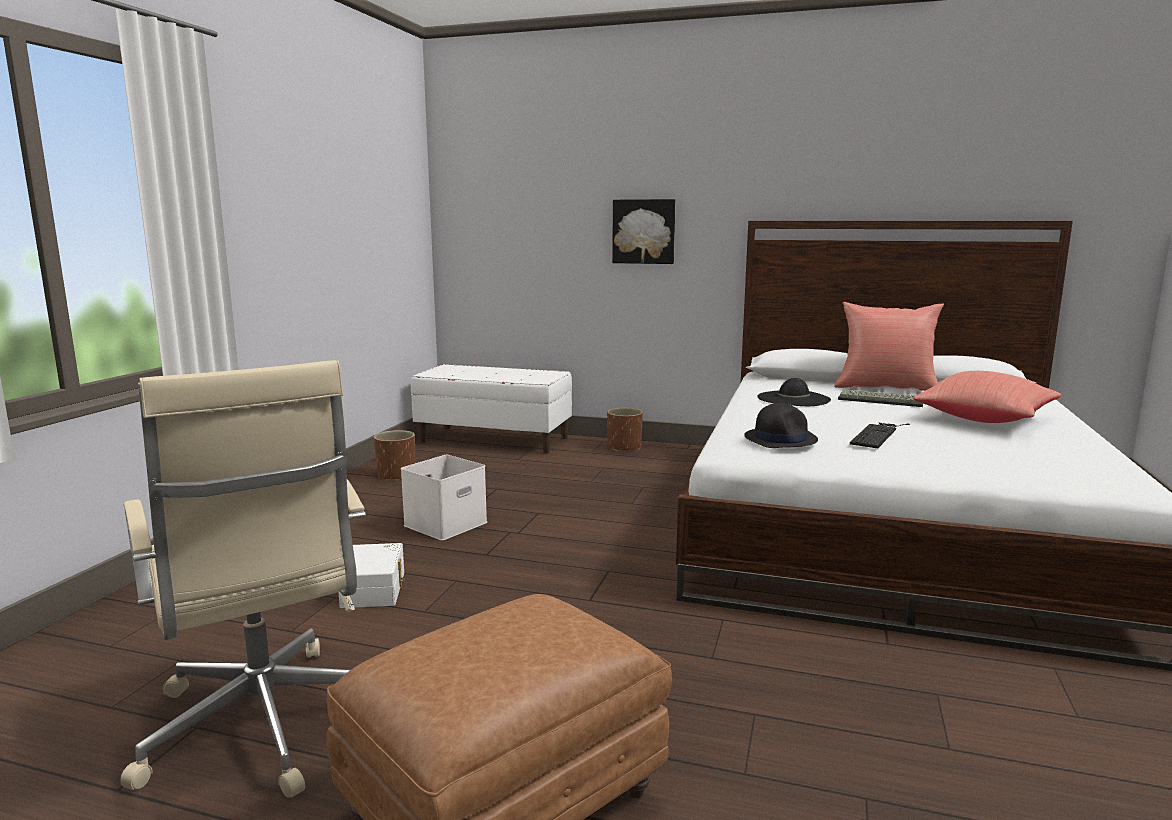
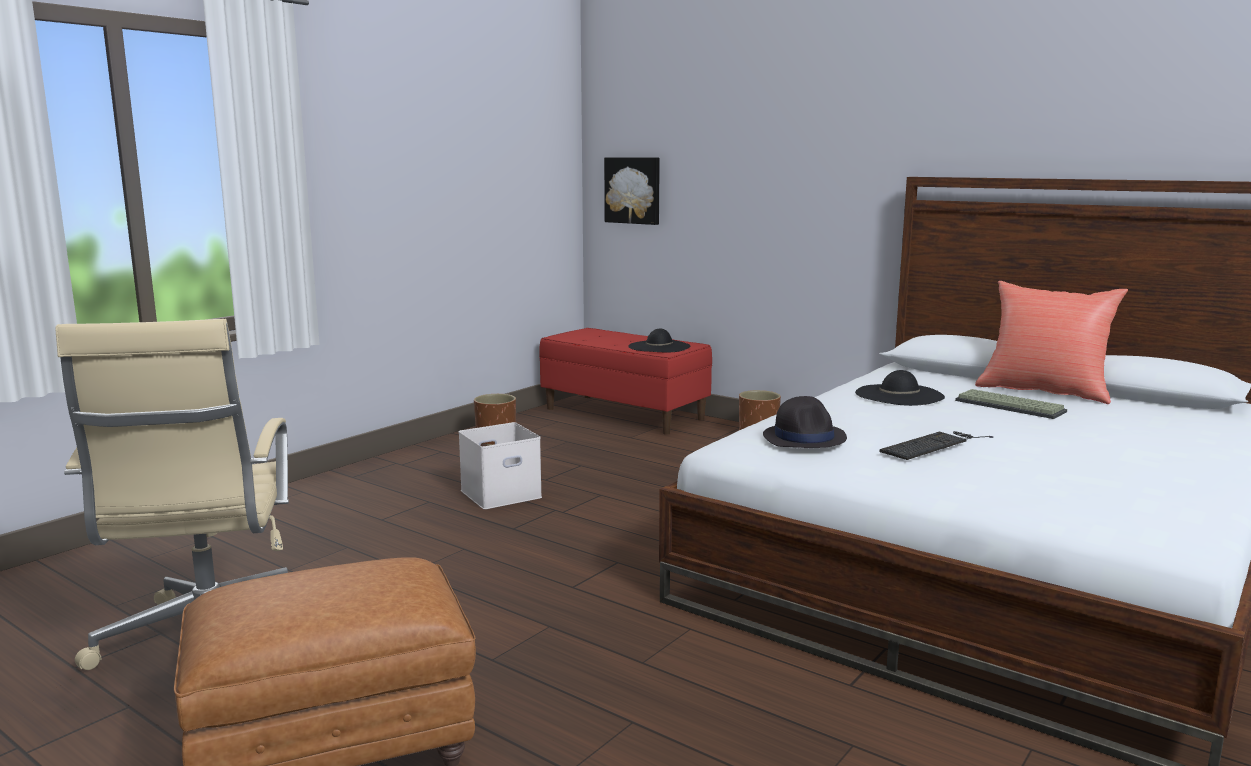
camera: 20 degrees right, 0 degrees up
white storage box [339,543,405,608] -> none
white bench [411,364,572,454] -> red bench [539,328,712,435]
picture [612,199,675,264] -> picture moved to [604,157,660,225]
red pillow [913,371,1061,423] -> none
none -> black hat [628,329,690,352]

